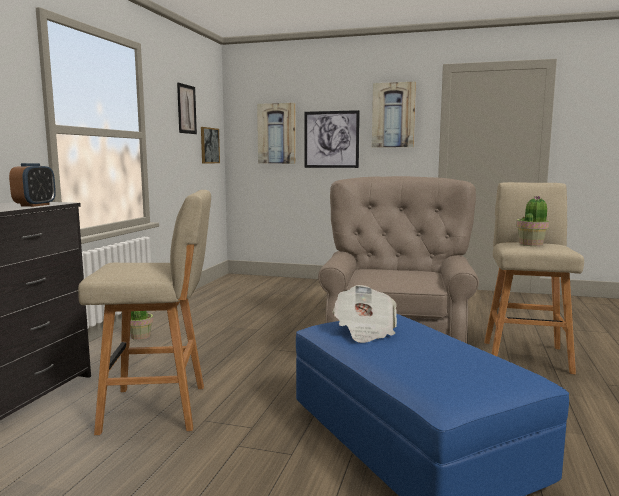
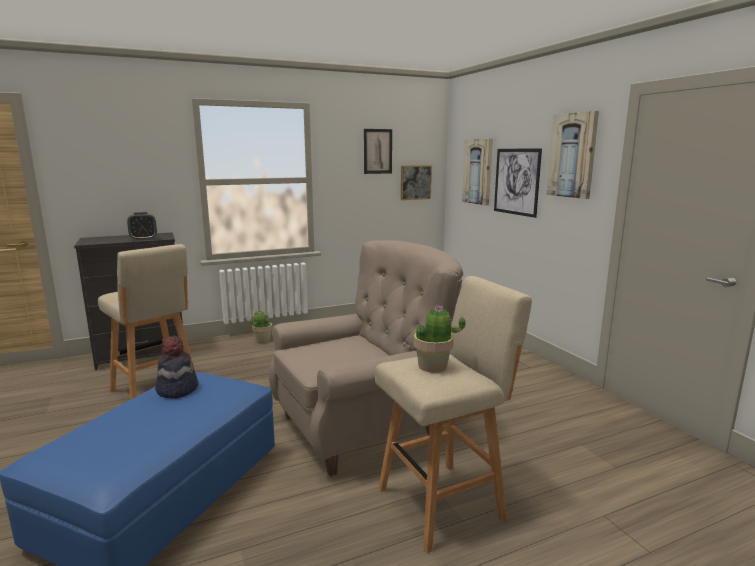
camera: 50 degrees right, 5 degrees up
newspaper [333,285,397,343] -> hat [155,336,198,399]

